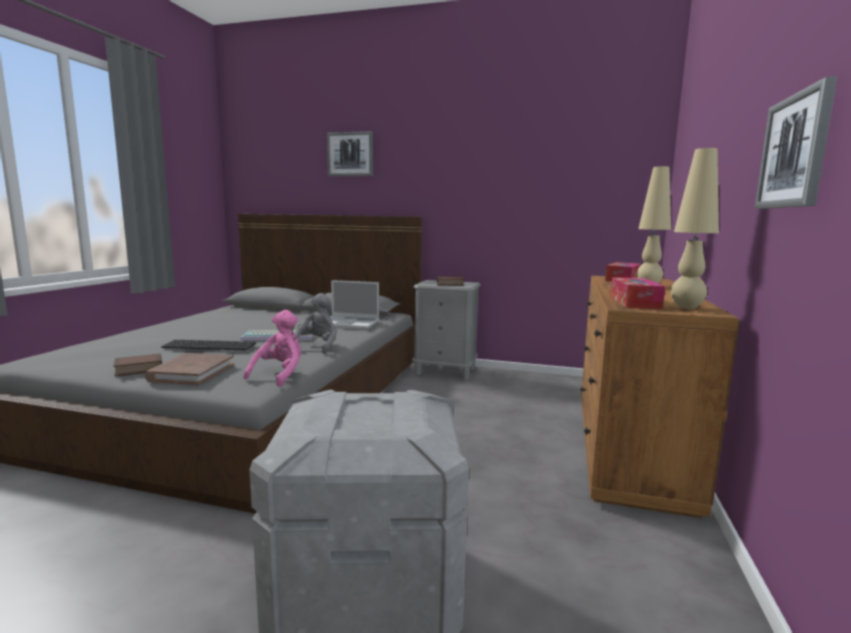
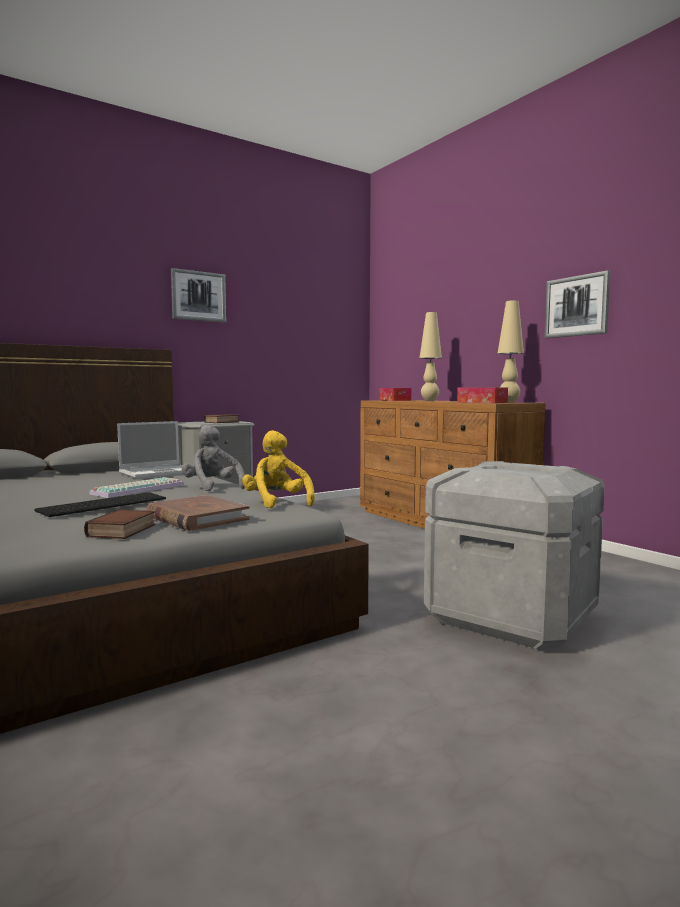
camera: 50 degrees left, 5 degrees down
pink plush toy [243,310,301,387] -> yellow plush toy [242,430,315,509]
picture [327,131,373,176] -> picture moved to [171,268,226,322]

